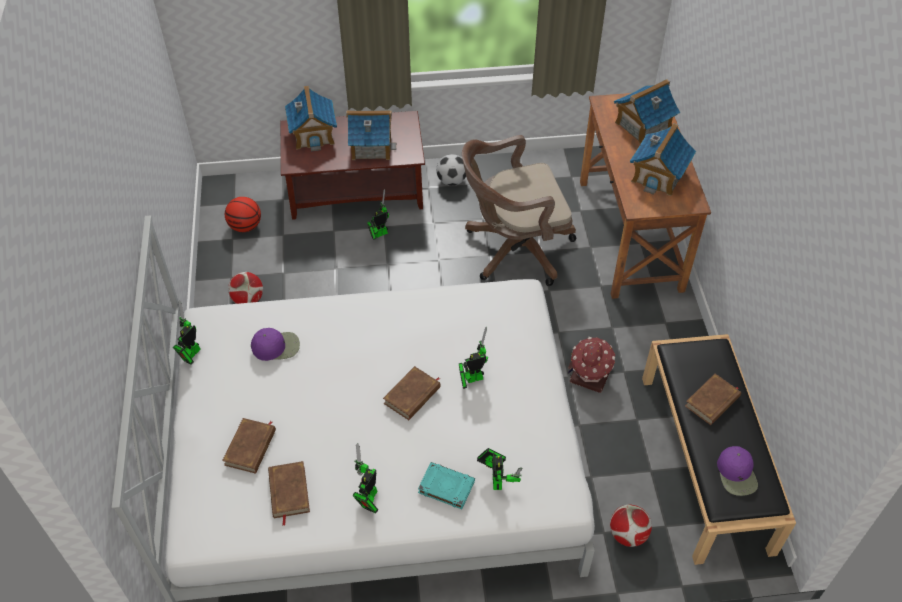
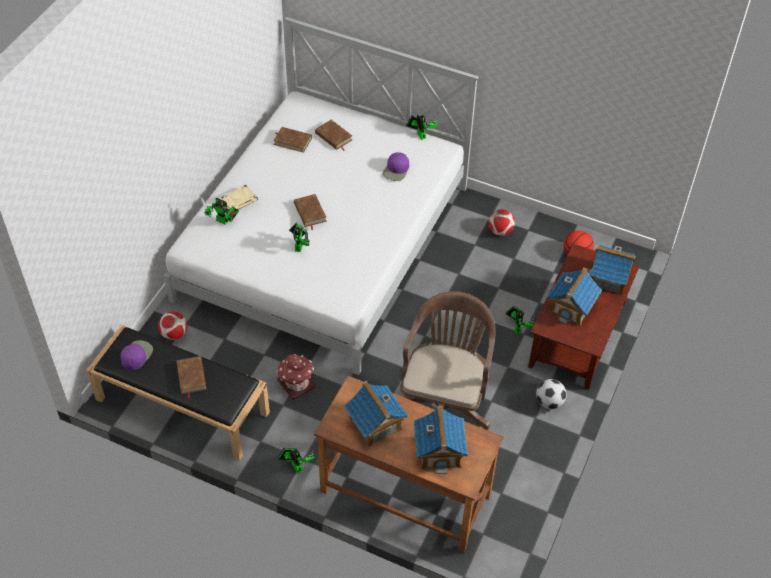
camera: 120 degrees right, 0 degrees up
toy robot [352,443,378,514] -> toy robot moved to [278,448,315,473]
turquoise book [418,462,475,509] -> beige book [220,185,258,210]
purple cap [717,446,758,496] -> purple cap turned 90 degrees clockwise [120,340,153,370]

